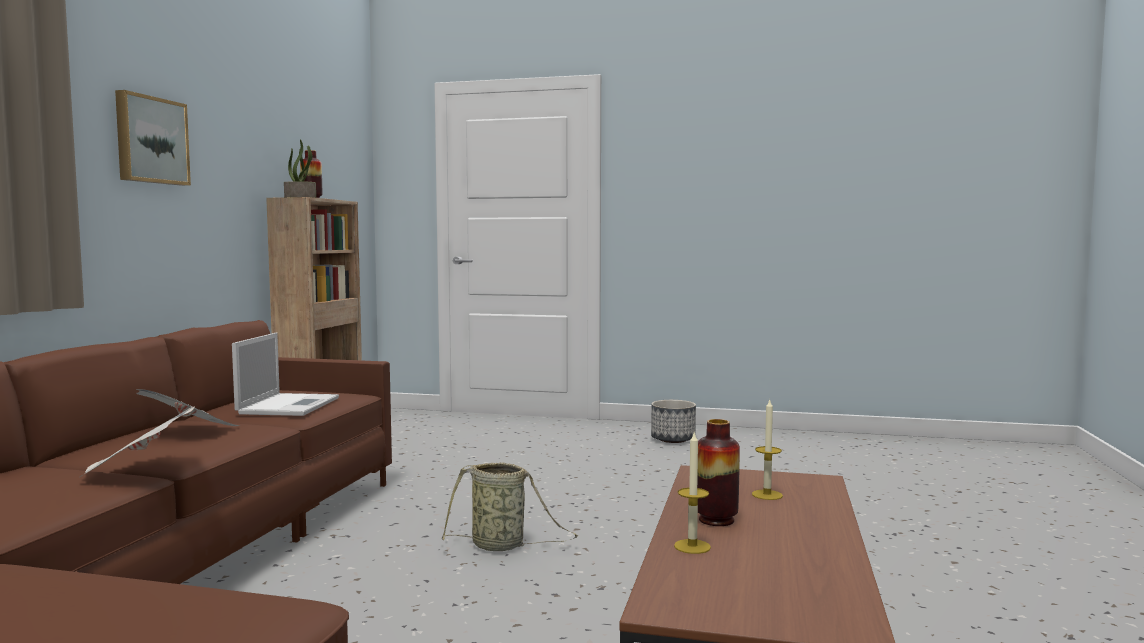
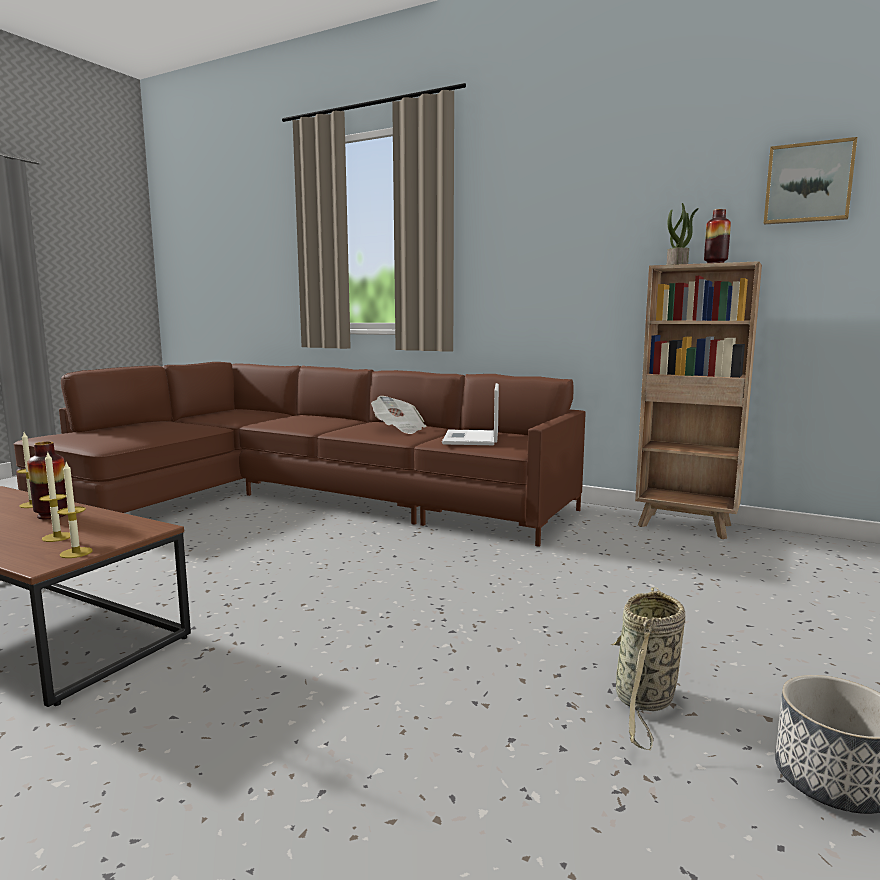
camera: 105 degrees right, 5 degrees up
newspaper [80,406,195,477] -> none
picture [115,90,191,186] -> picture moved to [764,137,857,225]
laptop [232,332,339,416] -> laptop turned 75 degrees clockwise [442,383,499,445]
basket [442,462,578,551] -> basket moved to [611,587,685,750]
none -> candle [57,462,93,558]

